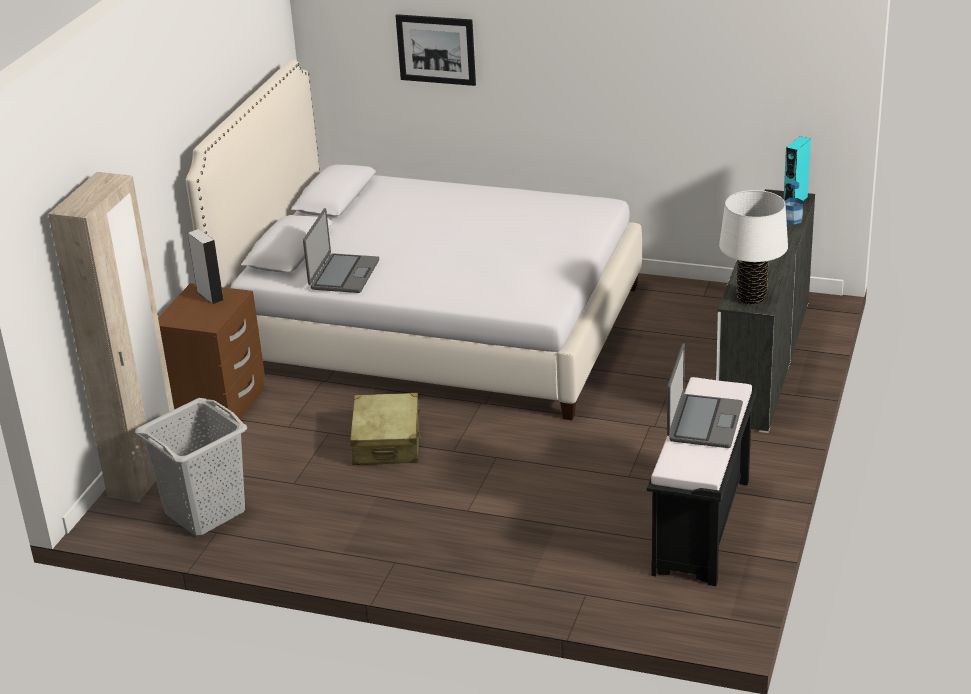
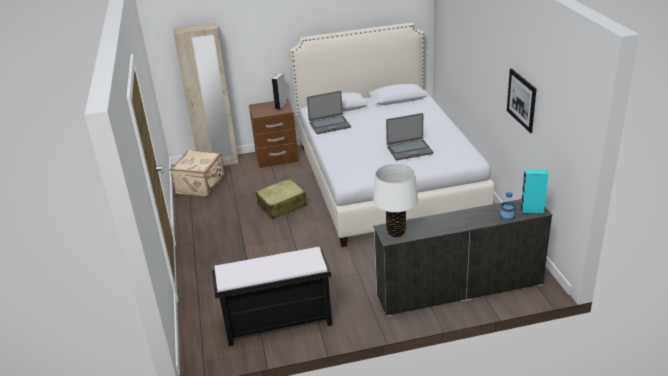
camera: 60 degrees right, 0 degrees up
grey laundry basket [135,398,247,536] -> beige suitcase [170,150,225,197]
picture [396,14,476,86] -> picture moved to [507,68,536,133]
laptop [667,343,743,448] -> laptop moved to [386,113,433,160]

